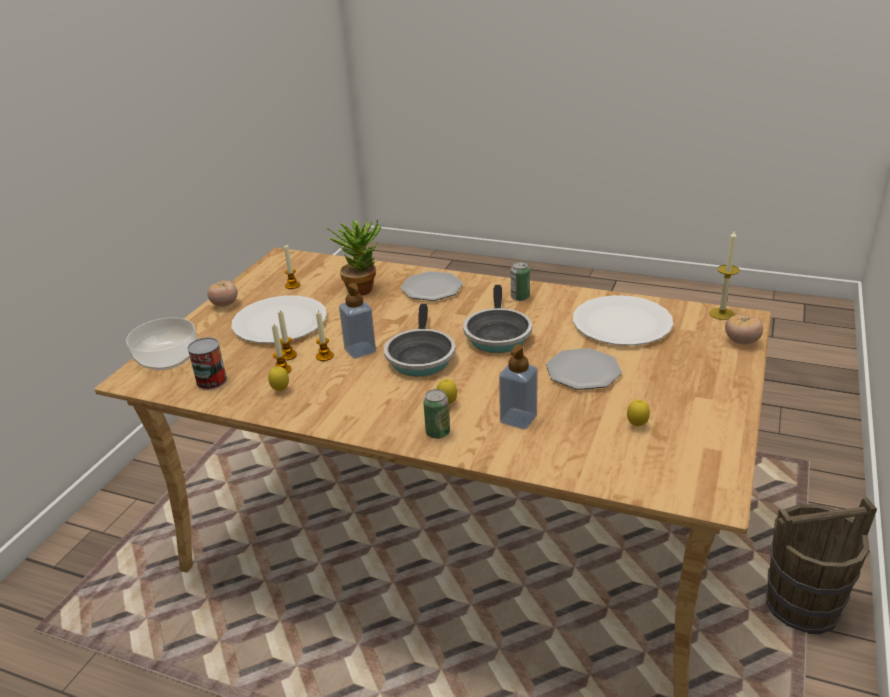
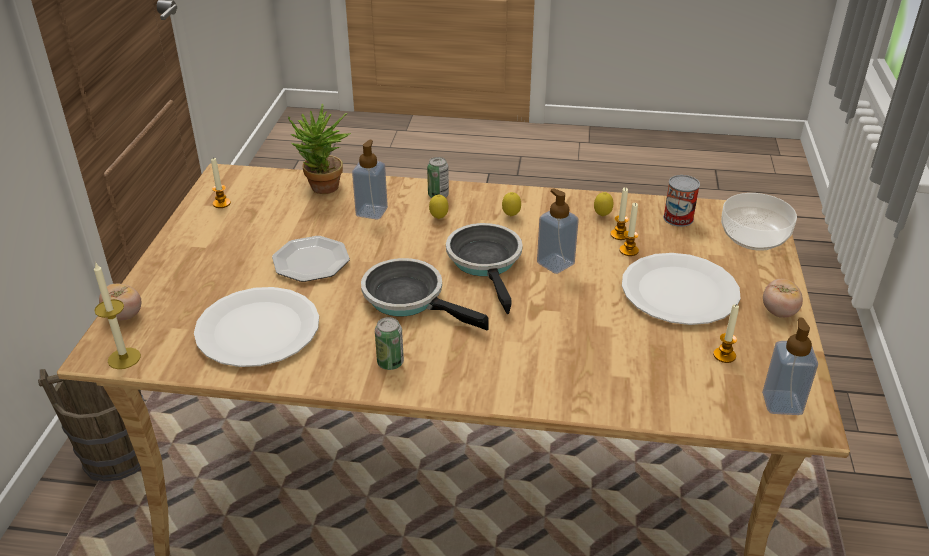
camera: 165 degrees right, 5 degrees up
candle [316,311,334,361] -> candle moved to [211,158,231,208]
potted plant [325,218,381,295] -> potted plant moved to [288,103,351,194]
plate [400,271,463,301] -> none
frying pan [463,285,532,353] -> frying pan turned 45 degrees counterclockwise [361,258,489,330]
lemon [627,399,650,427] -> lemon moved to [502,192,521,216]
none -> soap dispenser [762,318,818,415]

